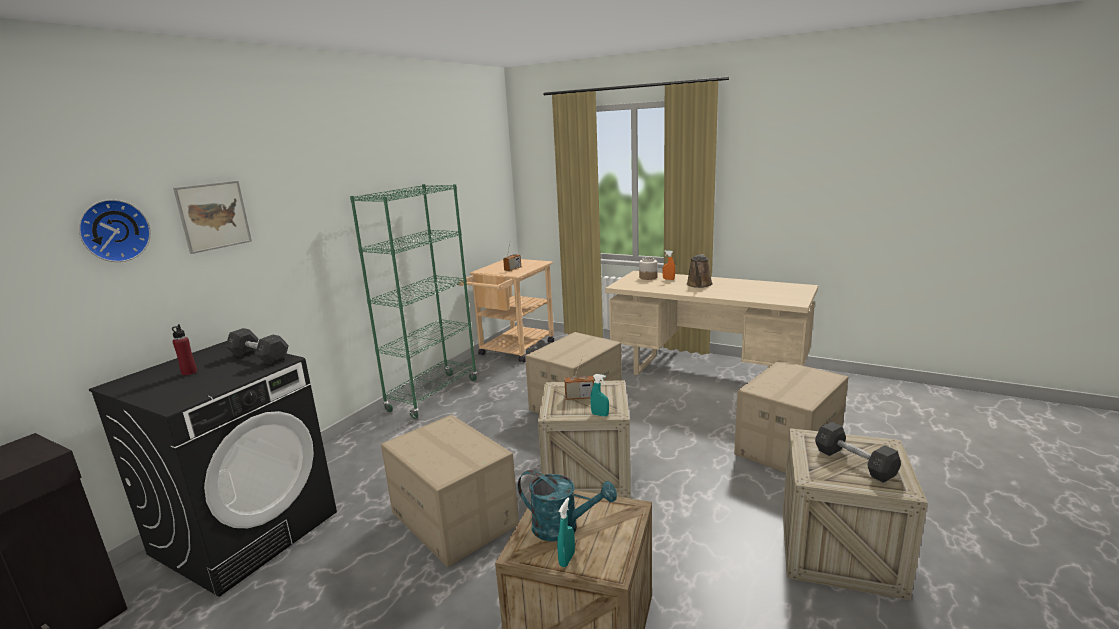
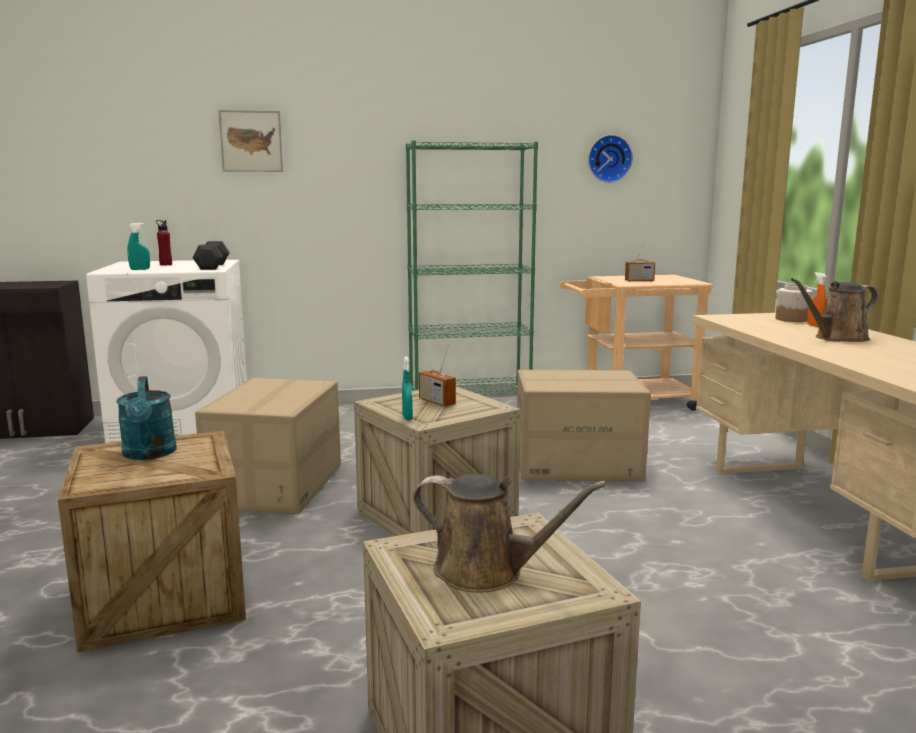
camera: 50 degrees right, 5 degrees down
wall clock [78,199,151,262] -> wall clock moved to [588,135,633,183]
black washing machine [89,341,337,597] -> white washing machine [86,260,247,443]
turquoise spray bottle [557,498,575,567] -> turquoise spray bottle moved to [127,223,150,270]
cardboard box [734,360,848,473] -> none
grey dumbbell [815,422,901,483] -> brown watering can [413,474,607,593]

